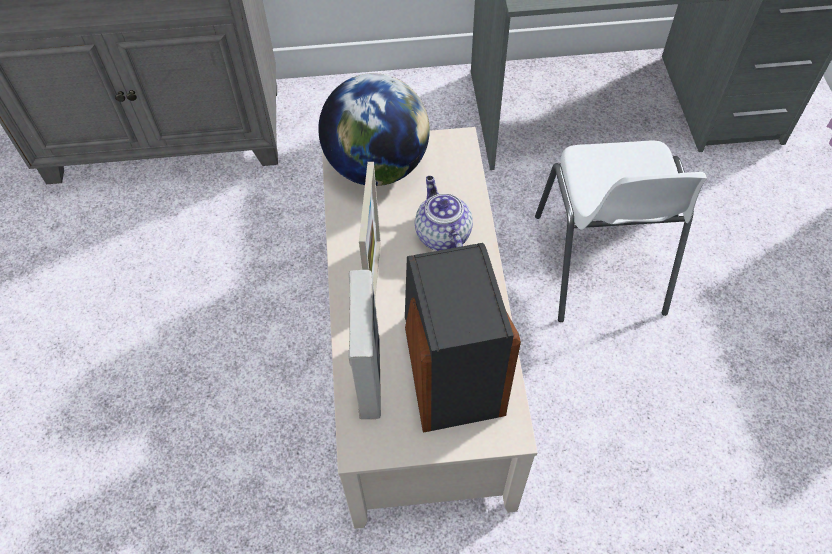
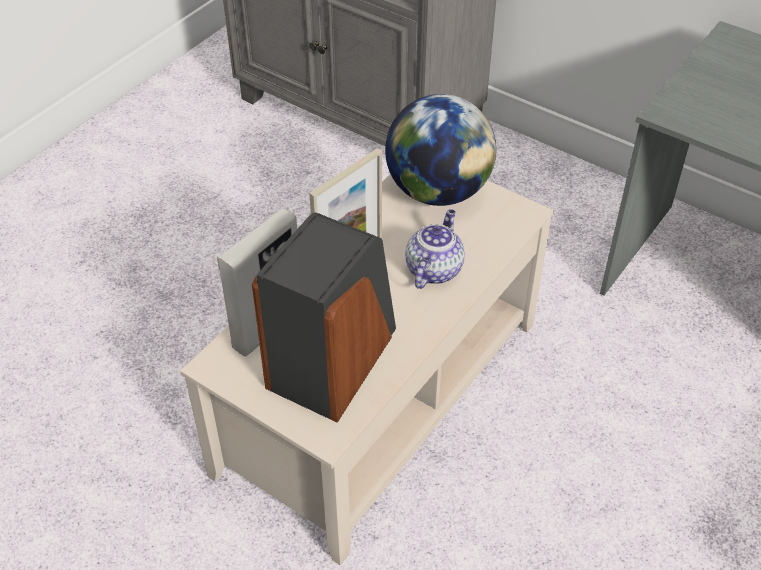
camera: 40 degrees right, 10 degrees down
white chair [535,141,707,322] -> none

